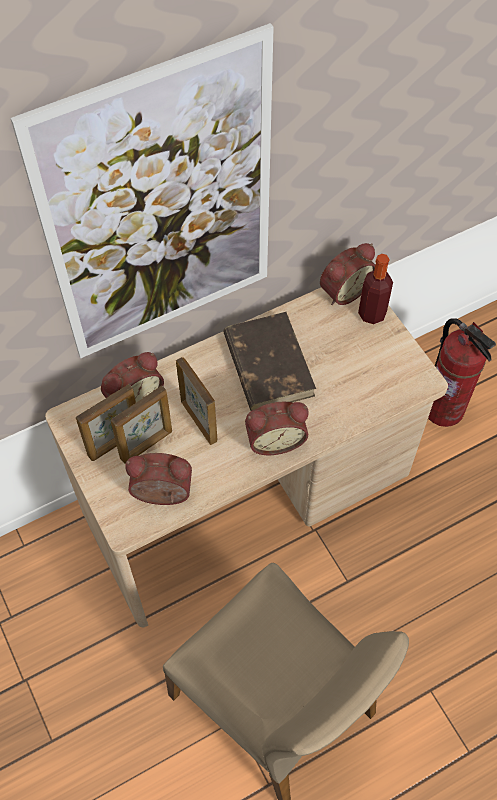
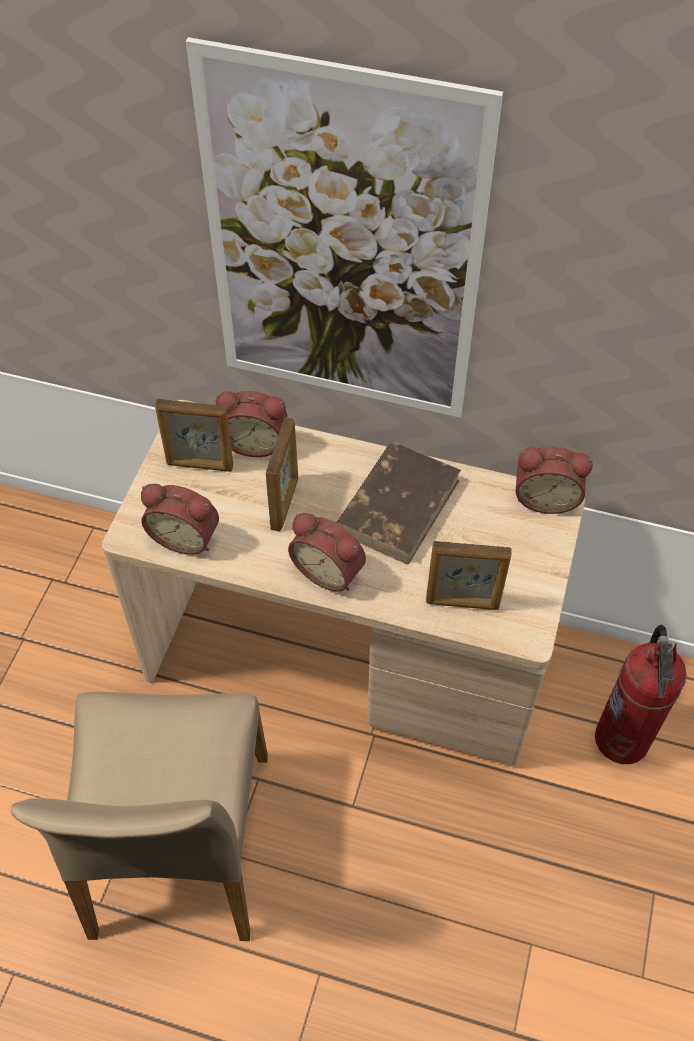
camera: 45 degrees right, 5 degrees down
picture frame [111,386,172,464] -> picture frame moved to [426,541,512,610]
alarm clock [125,453,192,505] -> alarm clock turned 150 degrees clockwise [141,484,219,555]
bottle [358,254,393,324] -> none

